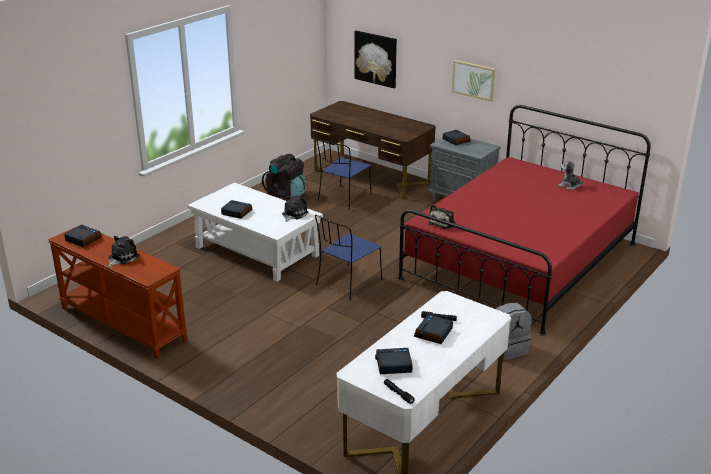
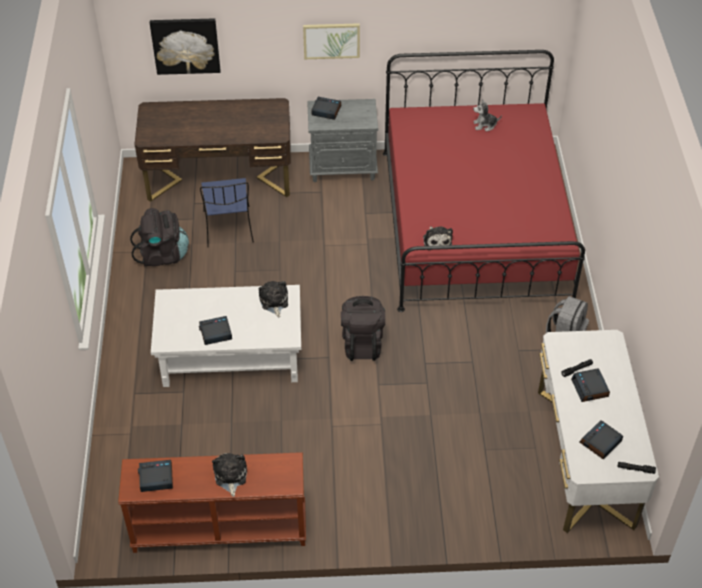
camera: 40 degrees left, 20 degrees up
blue chair [315,215,382,300] -> black backpack [341,296,385,361]

